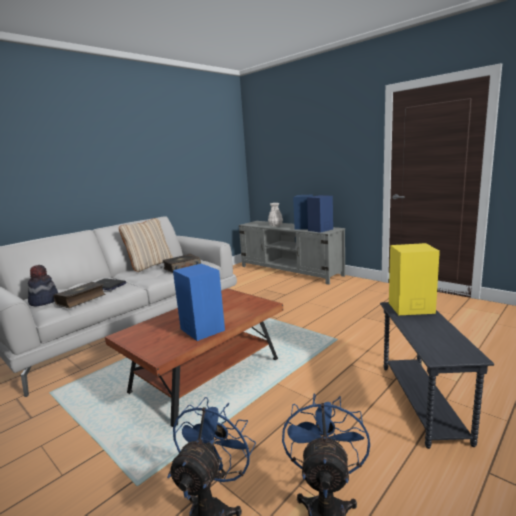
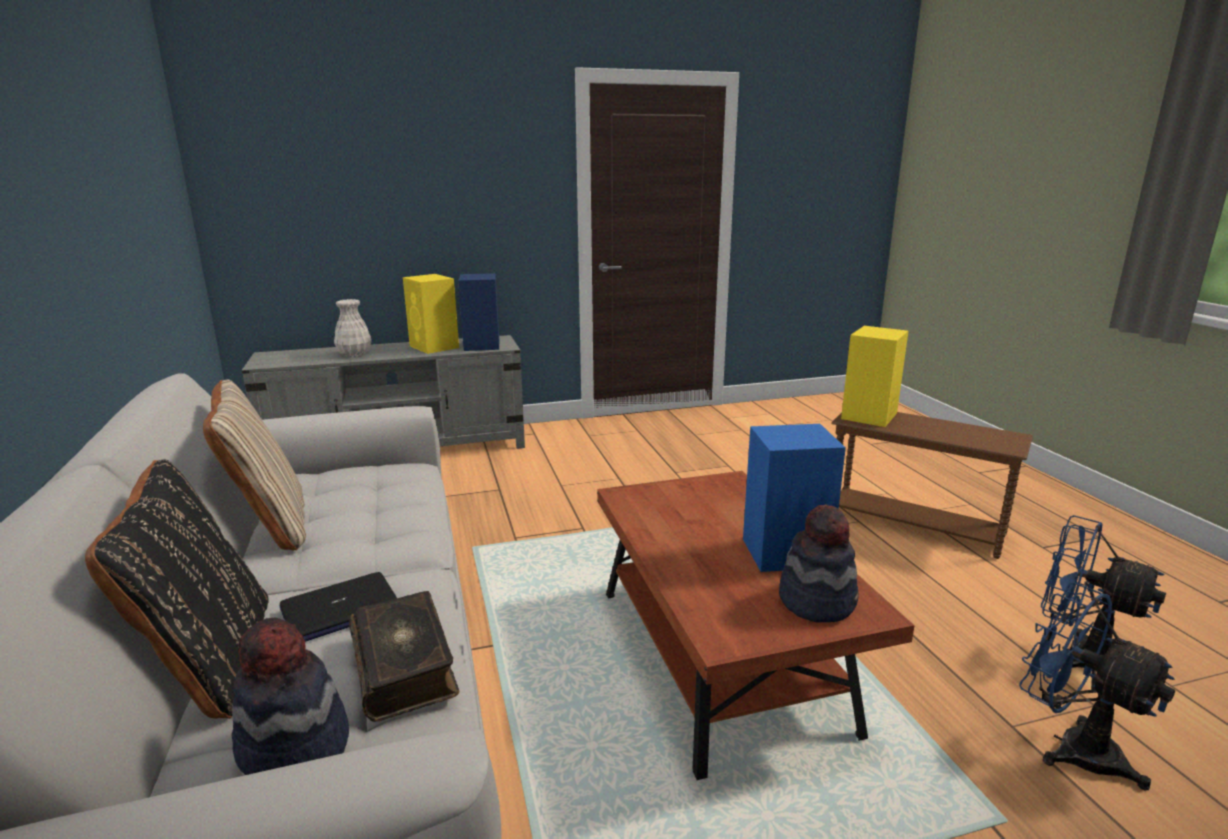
camera: 60 degrees left, 5 degrees up
book [162,254,201,273] -> none
blue speaker [293,195,313,230] -> yellow speaker [403,274,459,354]
grey side table [380,302,494,449] -> brown side table [831,412,1033,559]
none -> black pillow [85,460,269,719]
none -> hat [779,504,859,623]

